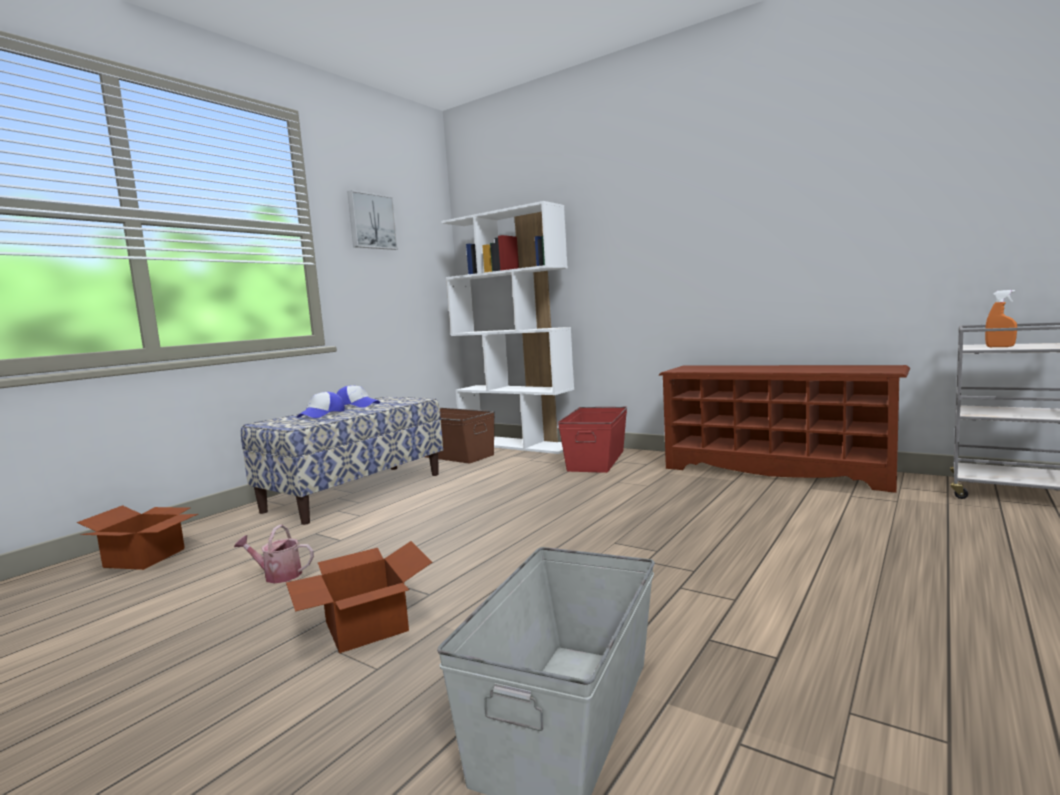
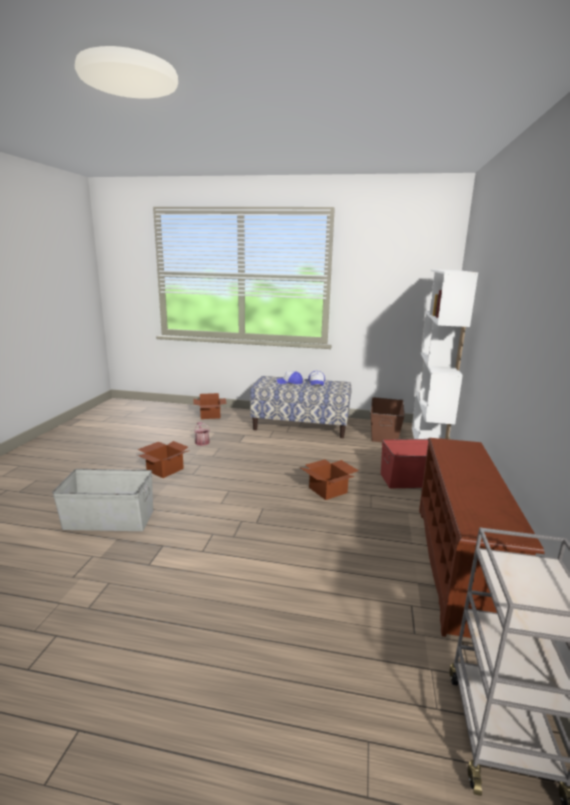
camera: 65 degrees right, 10 degrees up
picture [347,190,398,250] -> none
orange spray bottle [985,290,1017,347] -> none
none -> cardboard box [301,459,359,500]

